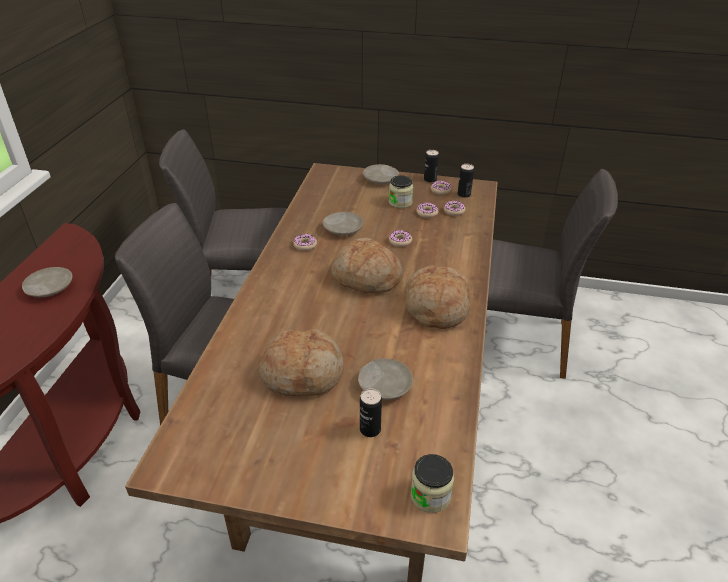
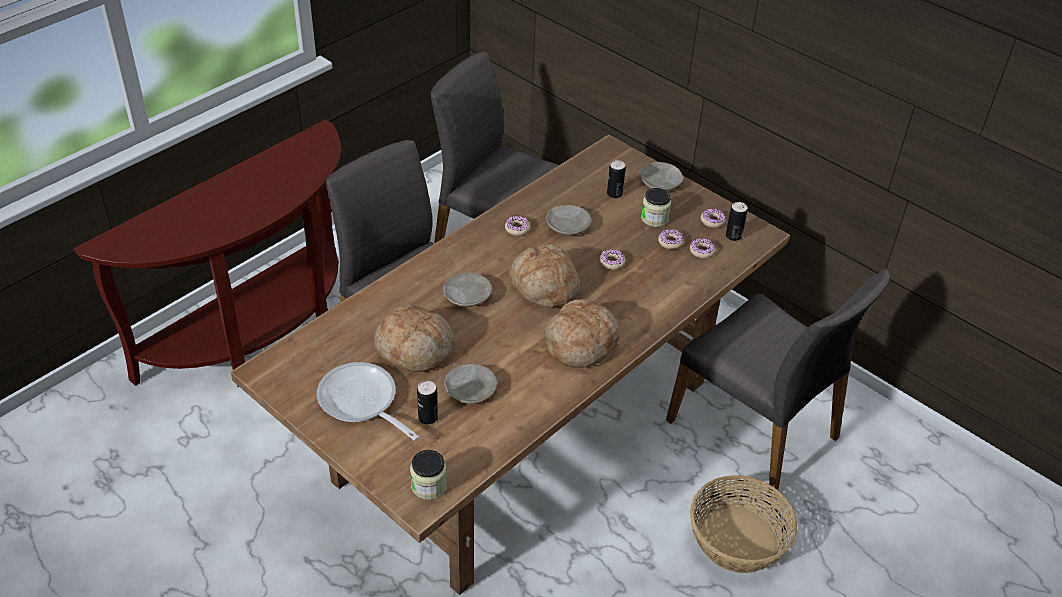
camera: 30 degrees right, 5 degrees up
beige plate [22,267,72,297] -> beige plate moved to [443,272,492,307]
can [424,150,439,183] -> can moved to [607,160,626,198]
none -> frying pan [317,362,419,441]
none -> basket [690,475,798,573]

